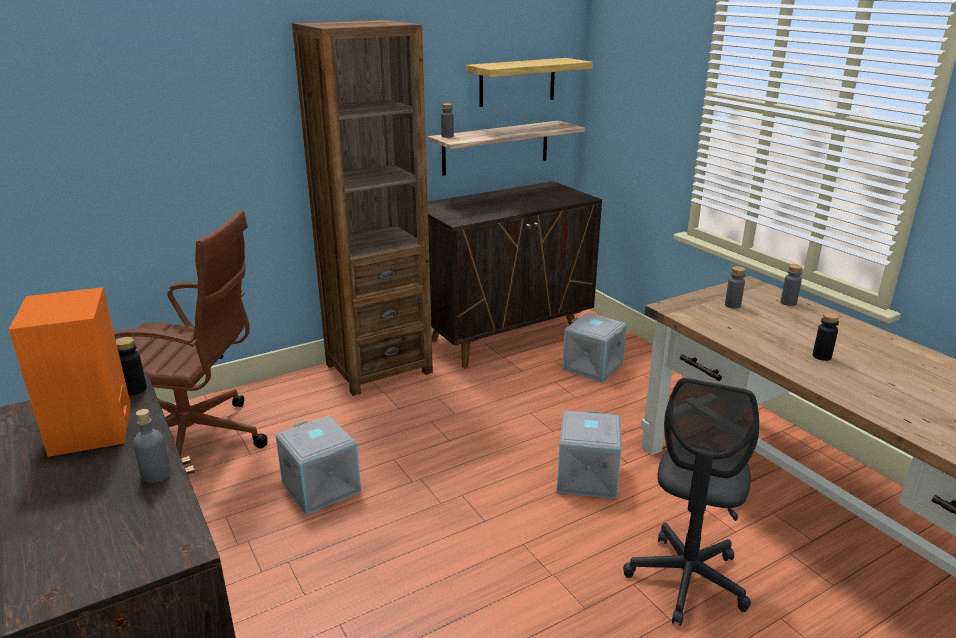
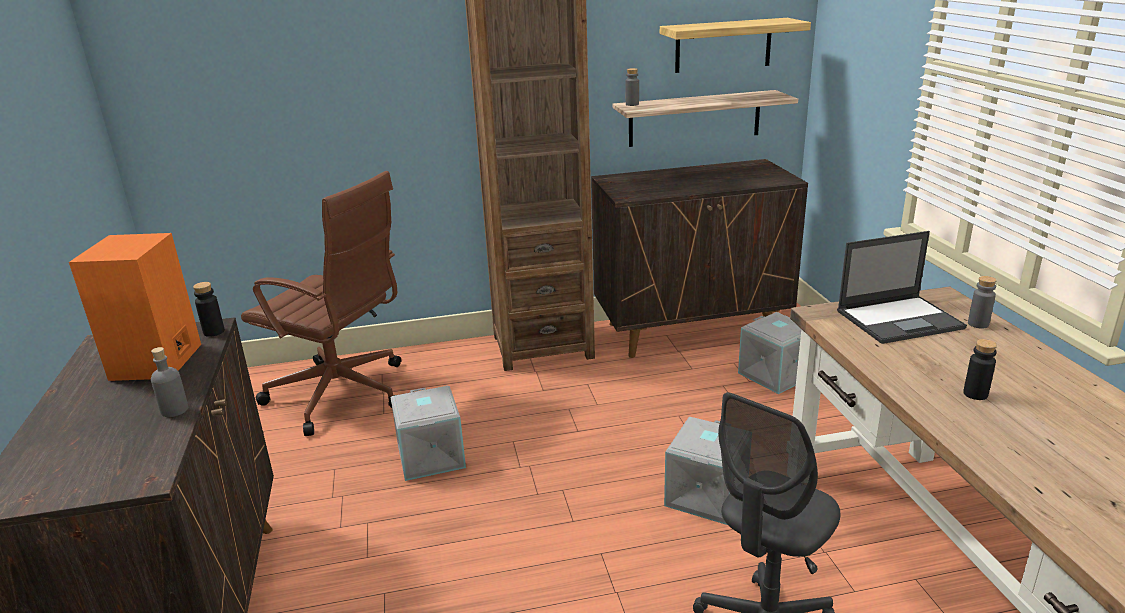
camera: 20 degrees right, 0 degrees up
grey bottle [725,266,745,309] -> laptop [837,231,967,344]

